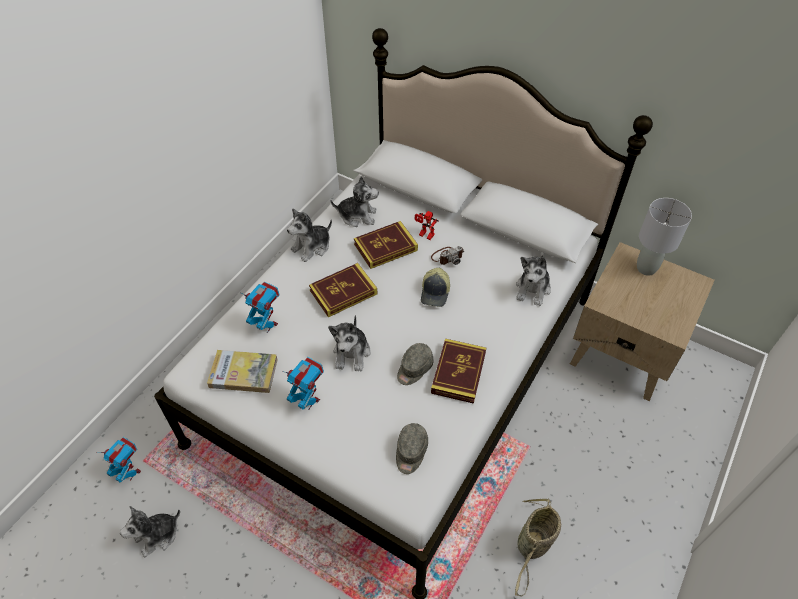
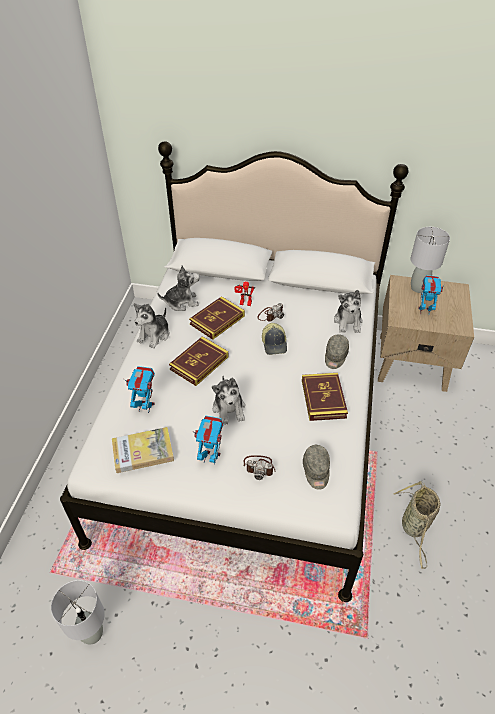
camera: 20 degrees left, 5 degrees down
toy robot [96,437,141,482] -> toy robot moved to [418,275,445,314]
plush toy [120,506,180,558] -> grey table lamp [51,580,105,645]
grey cap [397,343,433,385] -> grey cap moved to [325,334,349,369]
none -> camera [243,455,276,480]

